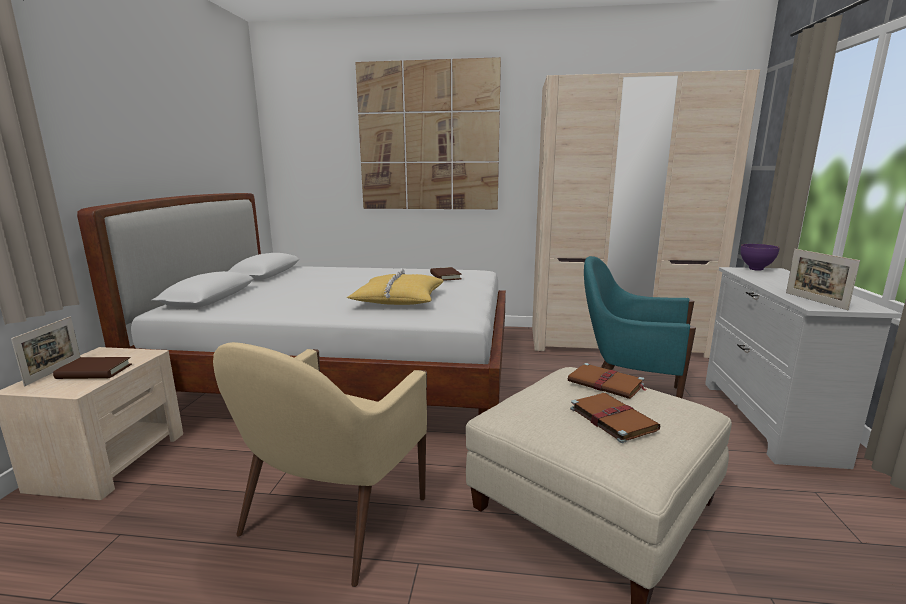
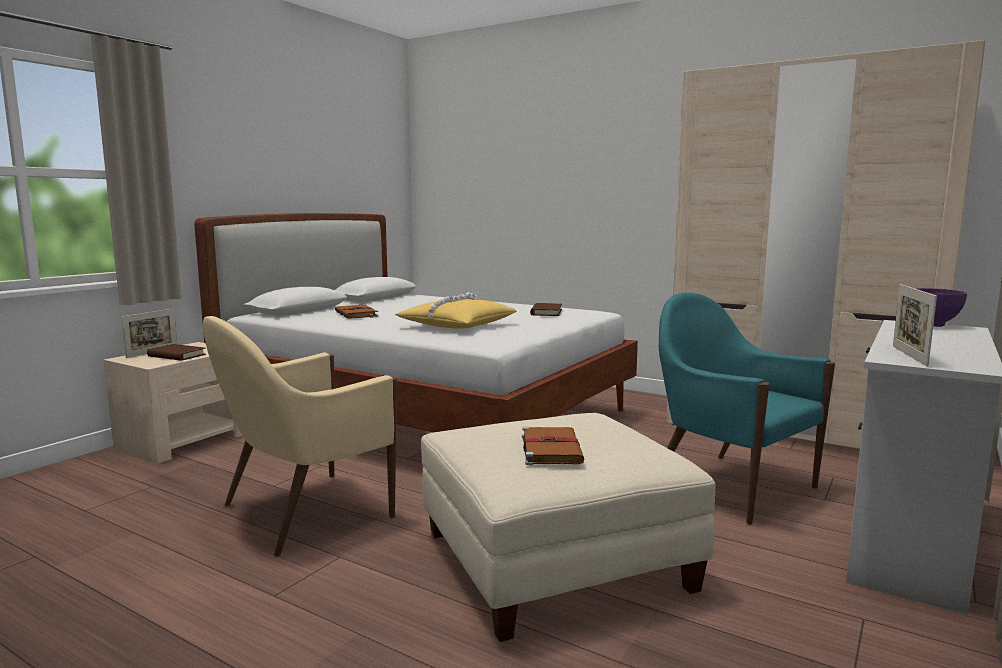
camera: 25 degrees right, 5 degrees down
picture [355,57,501,209] -> none
brown book [568,363,647,399] -> brown book moved to [335,304,379,319]

